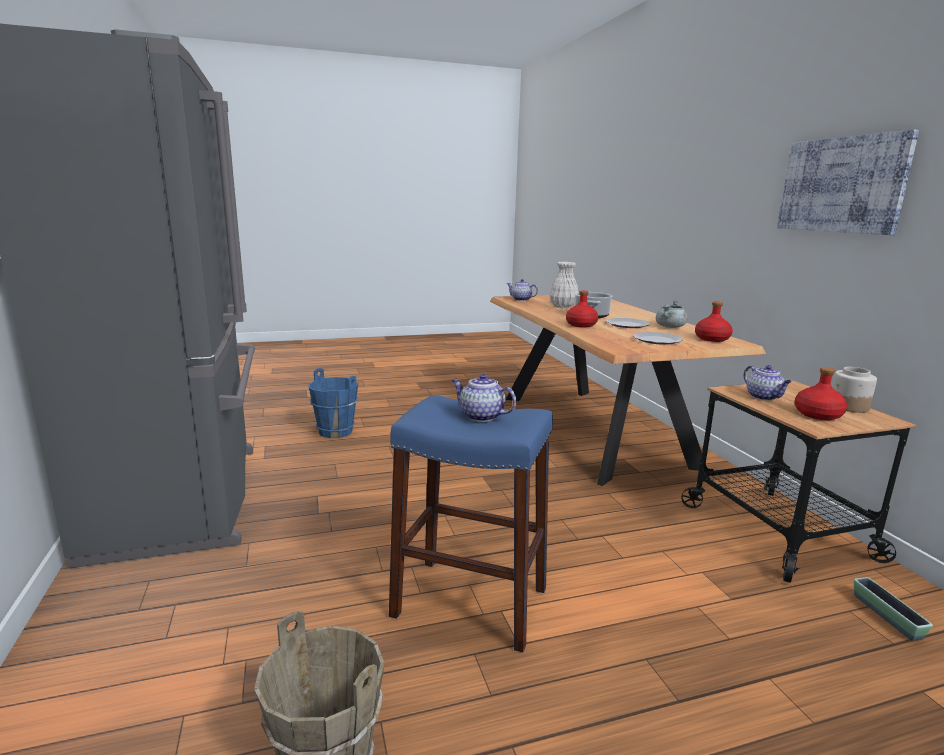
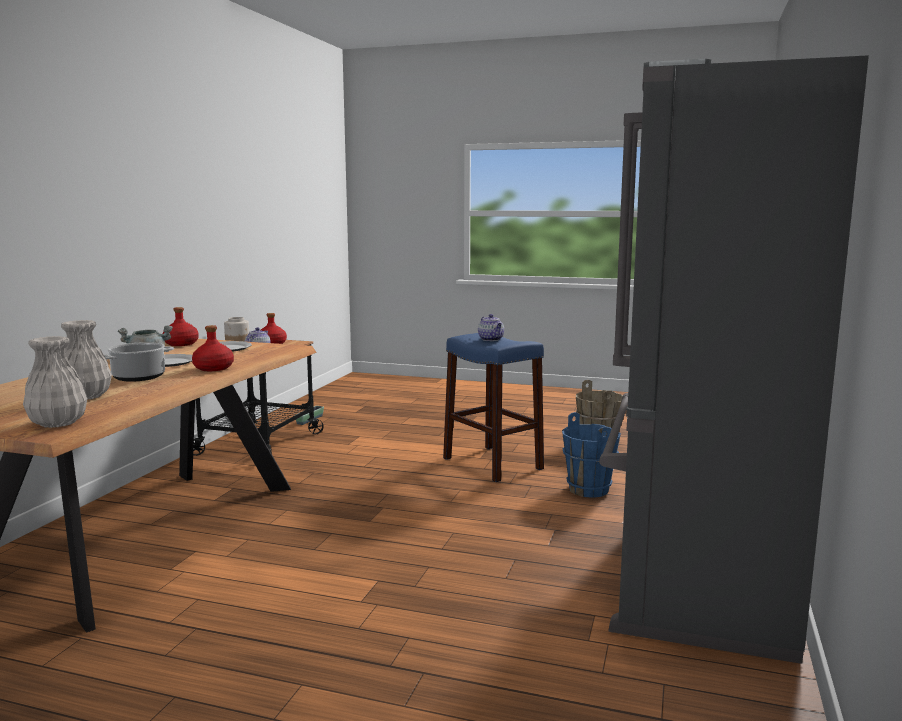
camera: 145 degrees left, 5 degrees down
blue bucket [308,368,358,438] -> blue bucket moved to [562,412,621,498]
teapot [507,279,538,301] -> white vase [23,336,88,428]
picture [777,130,919,235] -> none

